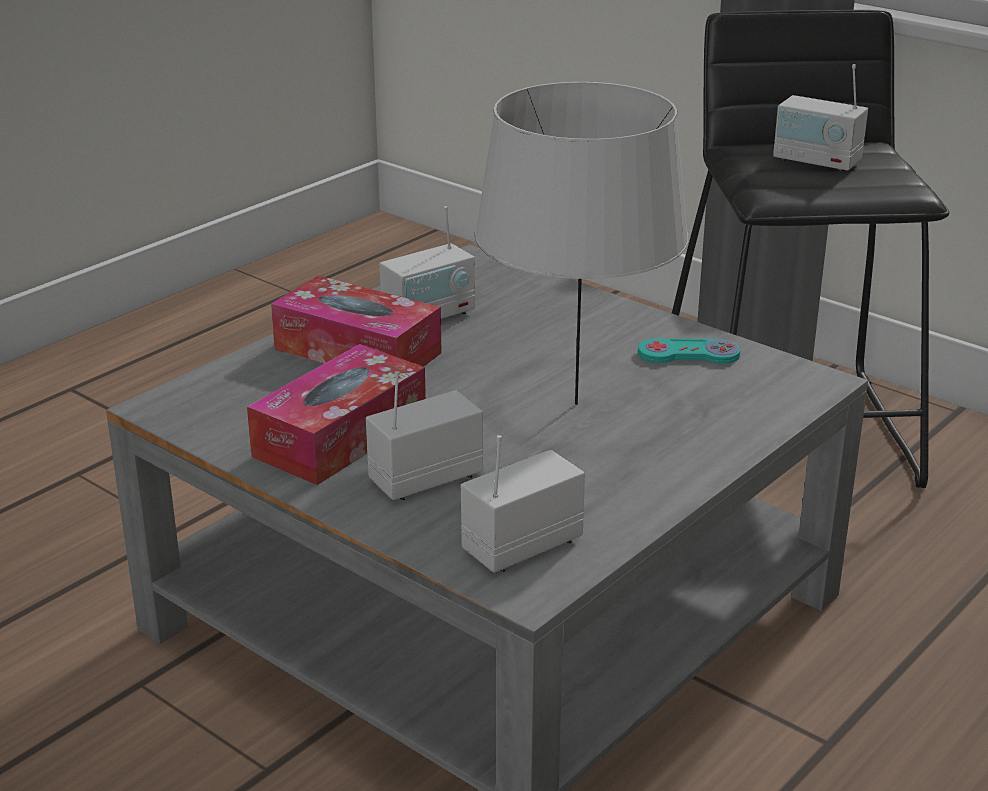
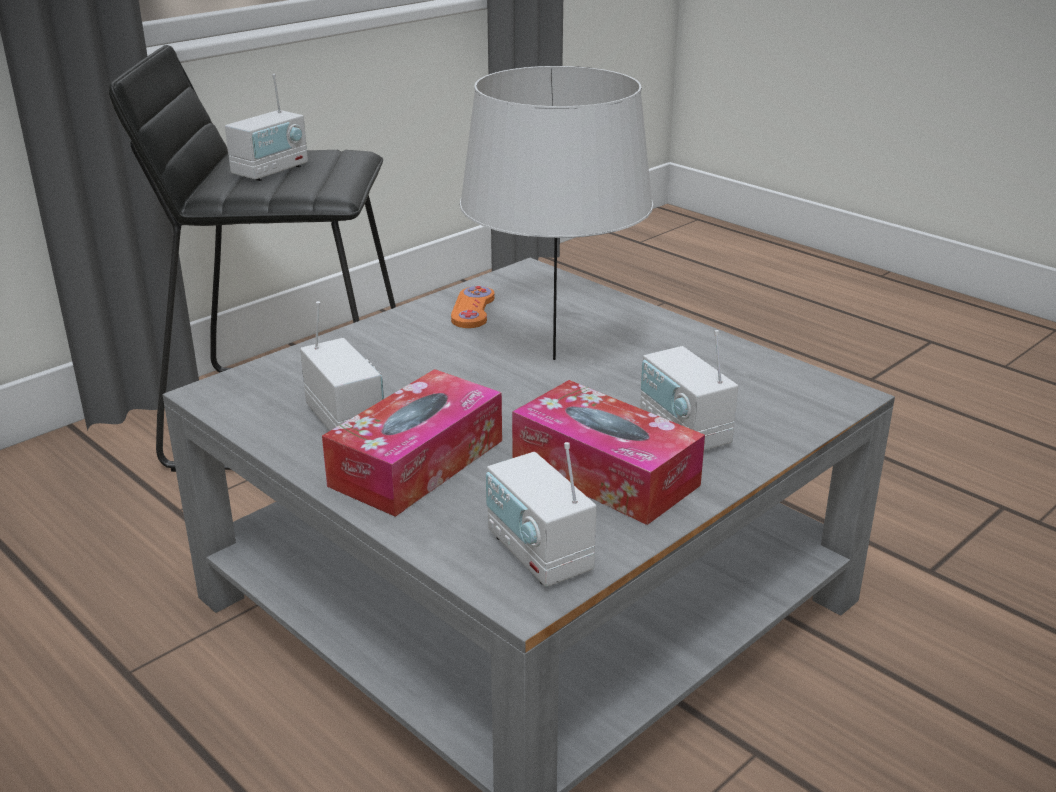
camera: 85 degrees left, 0 degrees up
radio [461,435,585,573] -> radio moved to [486,442,596,587]
turquoise game controller [638,339,740,364] -> orange game controller [451,286,495,328]

